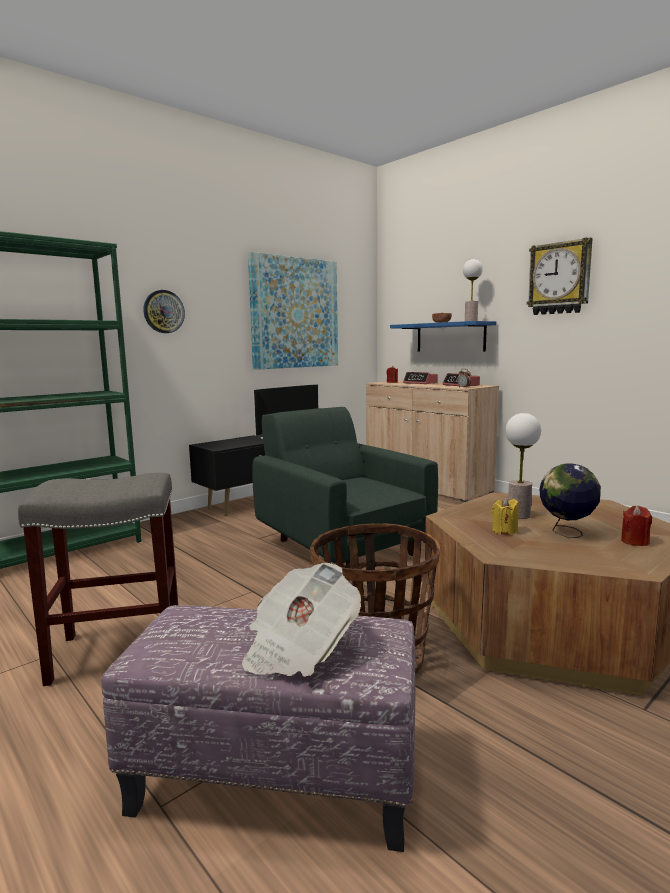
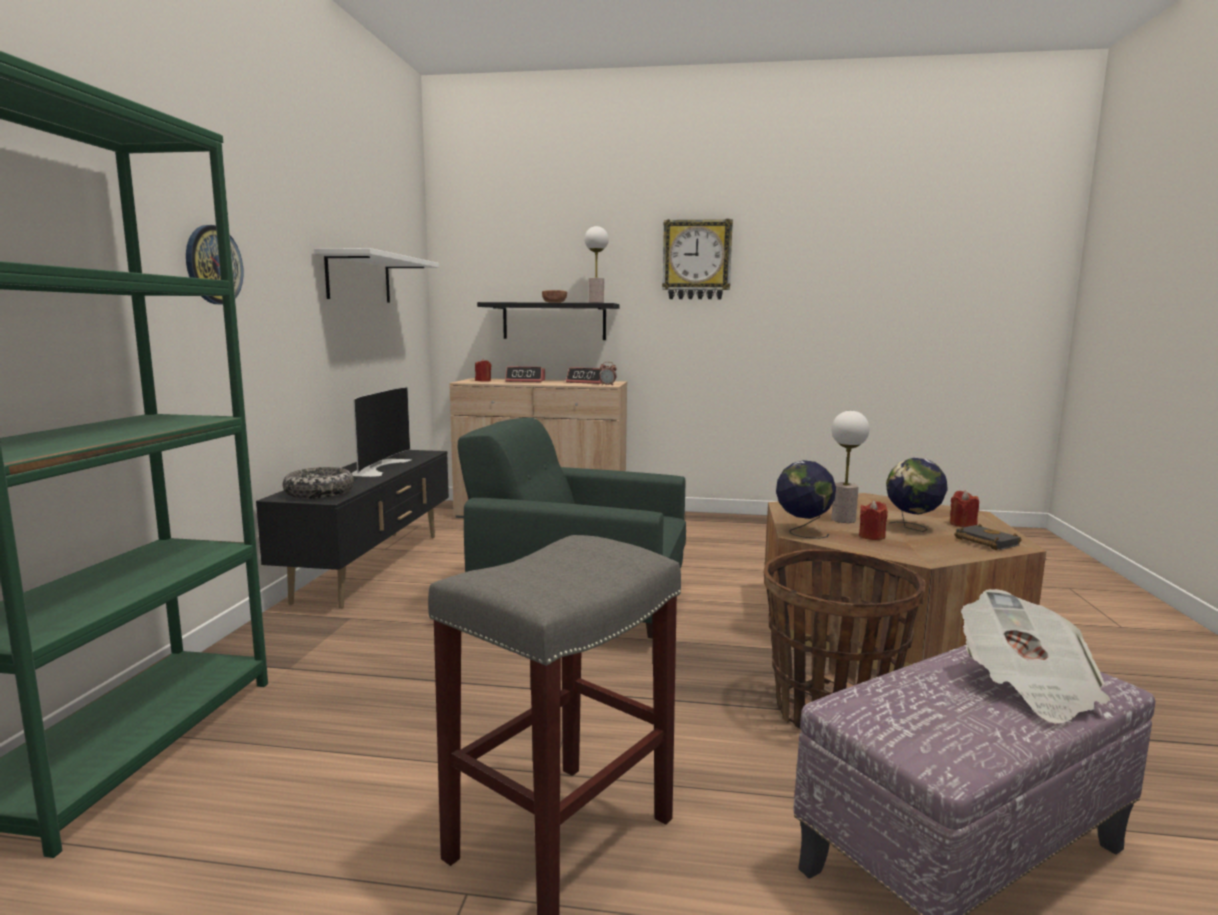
camera: 40 degrees left, 0 degrees up
picture [248,252,338,370] -> white shelf [314,248,439,303]
blue shelf [390,321,496,352] -> black shelf [477,302,619,340]
yellow candle [492,497,519,535] -> red candle [859,500,888,540]
none -> bowl [283,467,354,499]
none -> globe [776,460,836,539]
none -> black book [954,524,1022,550]

